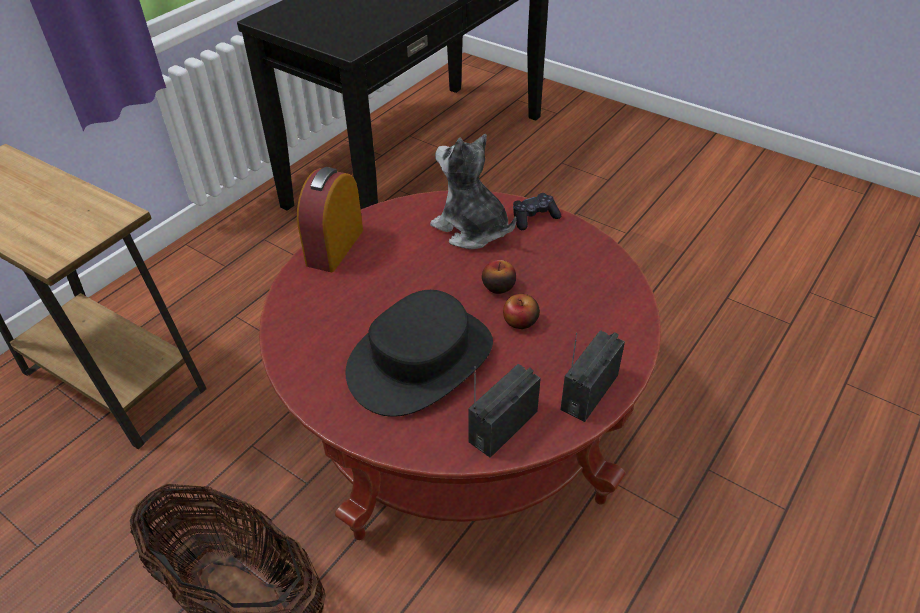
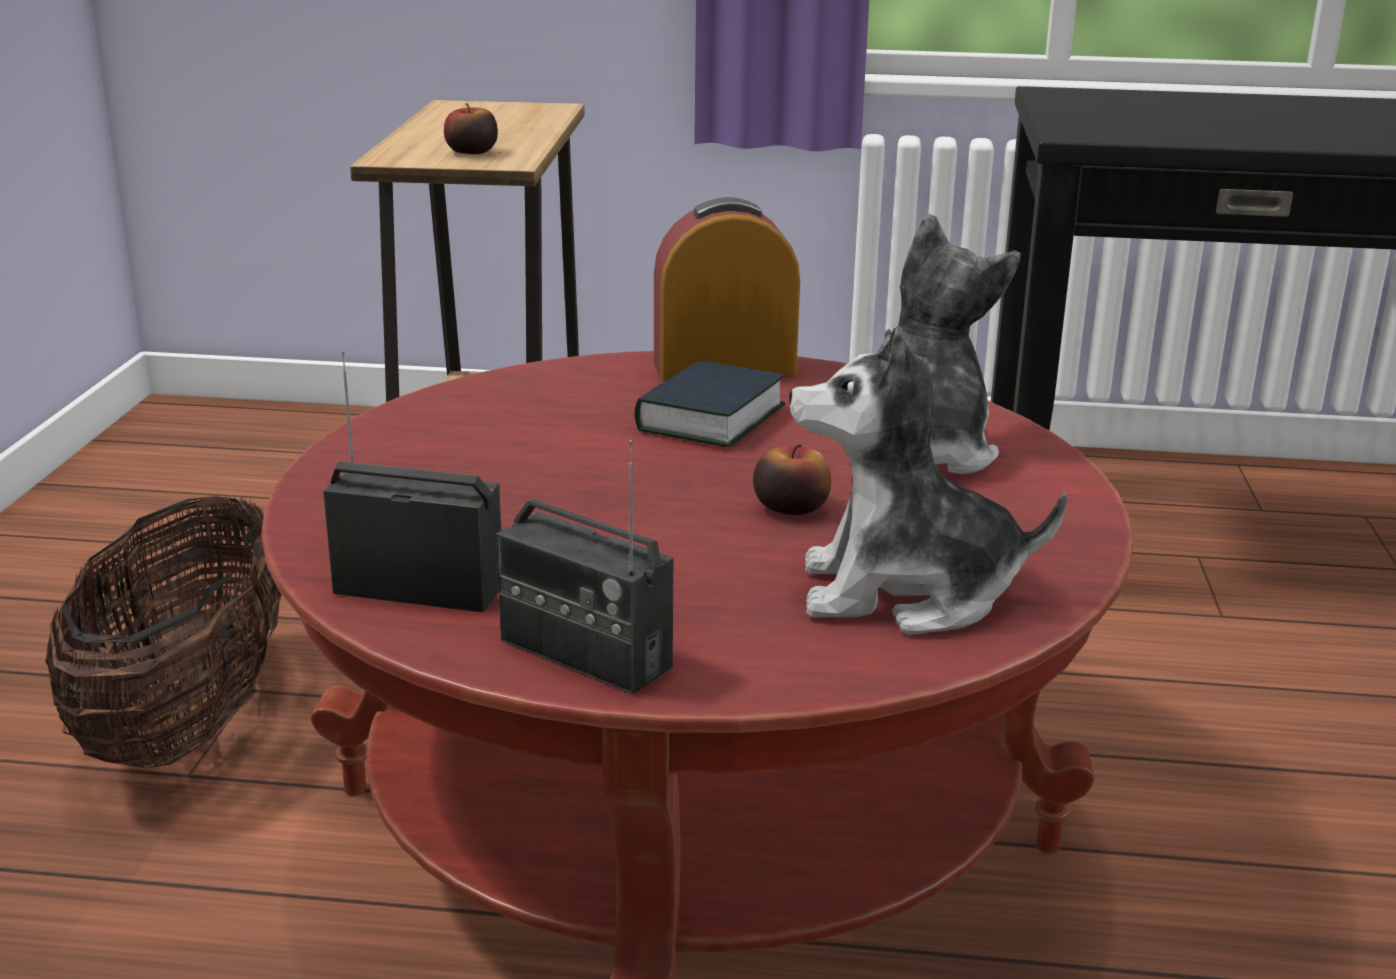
camera: 60 degrees right, 20 degrees down
black hat [345,290,493,417] -> none
apple [503,294,540,329] -> apple moved to [444,103,498,154]
black game controller [513,193,561,230] -> none
radio [560,330,625,422] -> radio turned 150 degrees counterclockwise [496,440,673,694]
none -> book [635,360,785,447]
none -> plush toy [789,325,1067,635]

